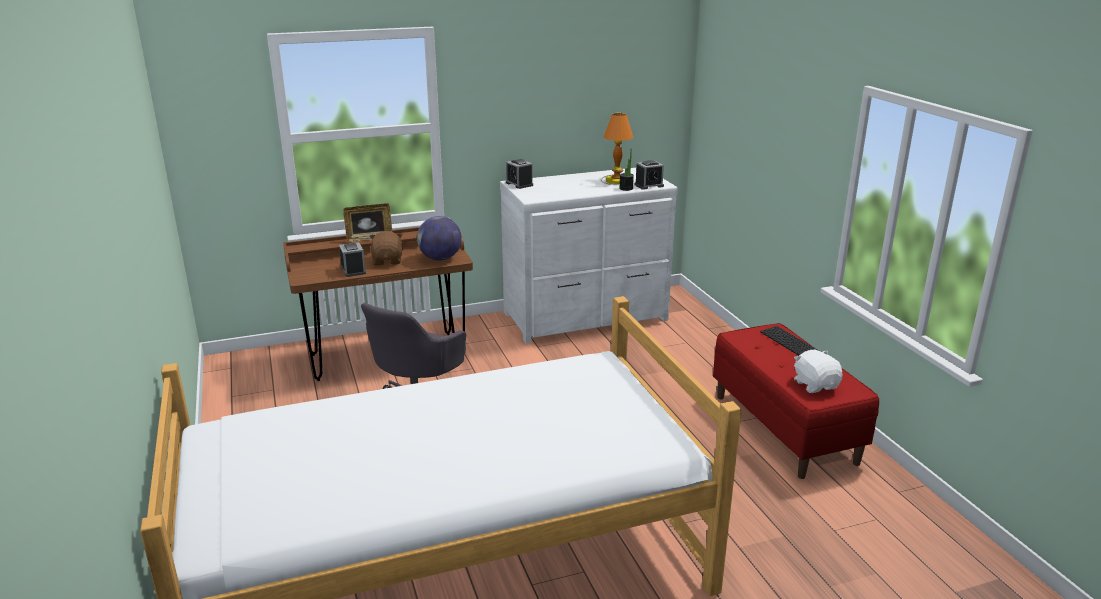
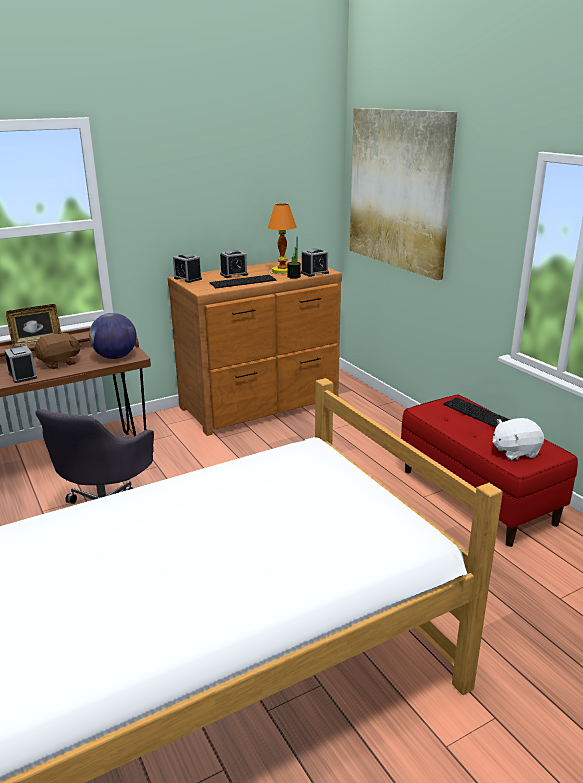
camera: 10 degrees left, 0 degrees up
brown plush toy [369,231,403,265] -> brown plush toy turned 75 degrees clockwise [35,332,82,369]
white dresser [500,168,678,343] -> brown dresser [168,258,342,436]
white plush toy [794,350,843,393] -> white plush toy turned 75 degrees counterclockwise [492,418,544,460]
none -> keyboard [210,275,277,288]
none -> alarm clock [220,250,248,278]
none -> picture [350,108,457,280]

